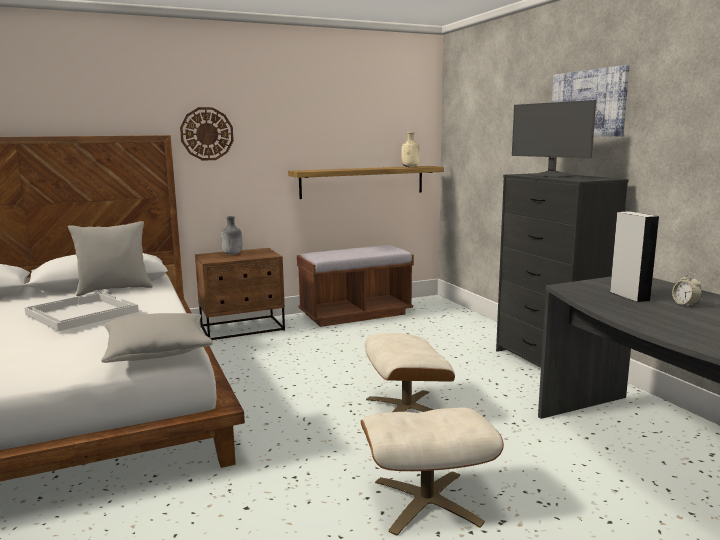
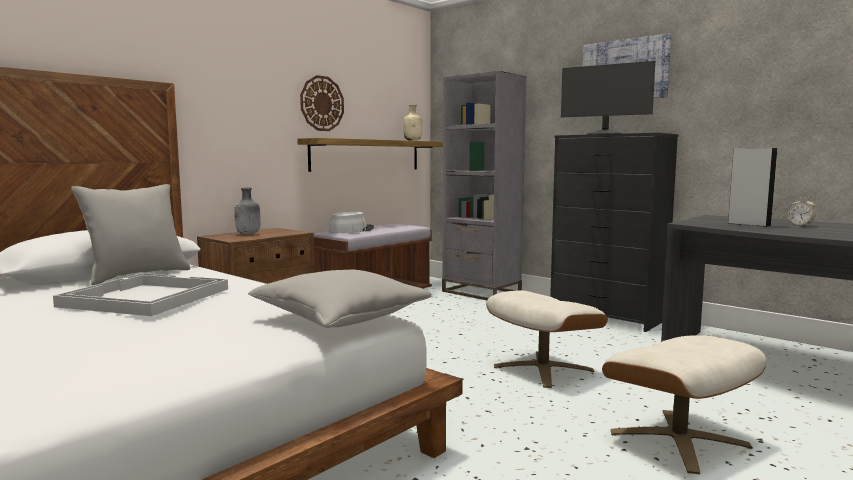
camera: 25 degrees left, 5 degrees down
wall clock [180,107,234,161] -> wall clock moved to [300,75,344,131]
none -> grey hat [328,212,374,233]
none -> grey bookcase [442,71,527,300]

